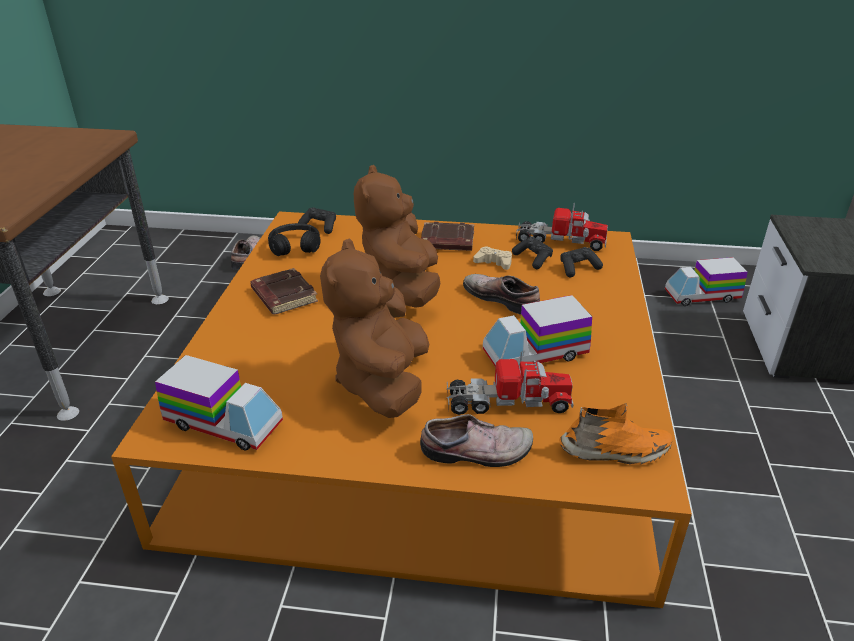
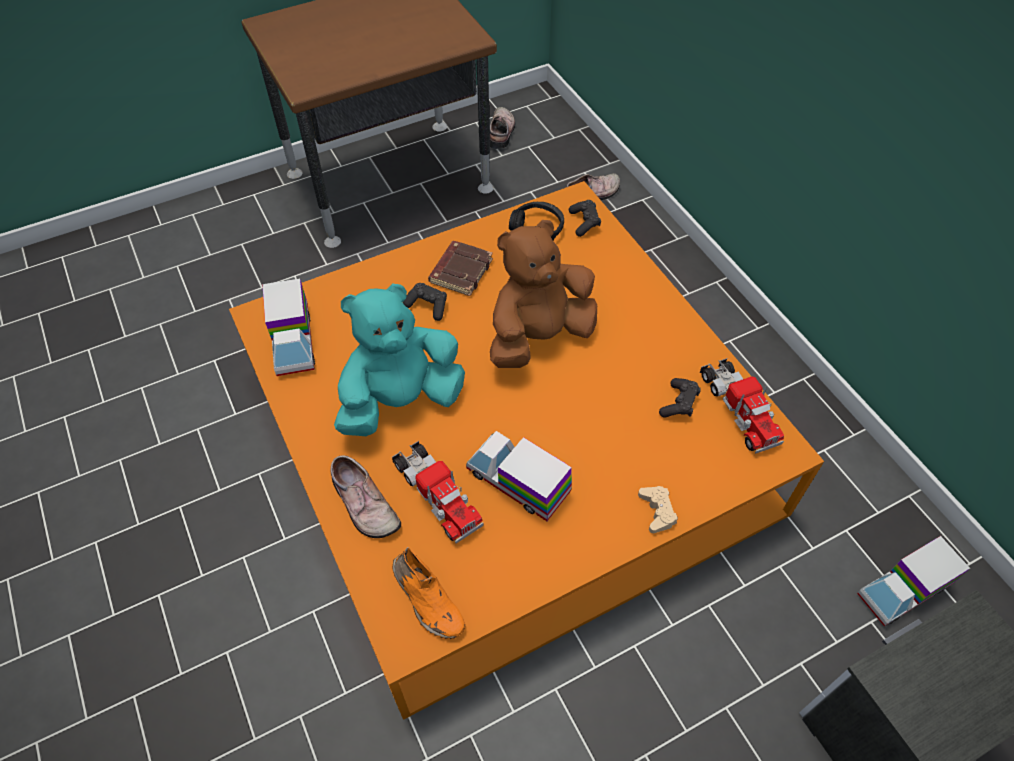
camera: 55 degrees right, 20 degrees up
brown plush toy [320,238,430,418] -> turquoise plush toy [334,283,465,436]
brown book [421,222,474,251] -> none
shoe [463,274,540,315] -> shoe moved to [490,107,515,149]
beige game controller [473,246,512,270] -> beige game controller moved to [638,486,678,533]
black game controller [560,247,603,277] -> black game controller moved to [403,283,447,321]
toy truck [665,257,748,306] -> toy truck turned 75 degrees counterclockwise [857,536,970,627]

